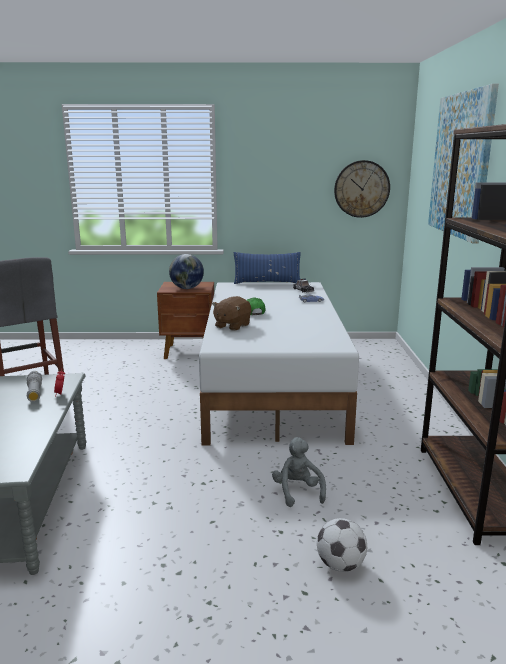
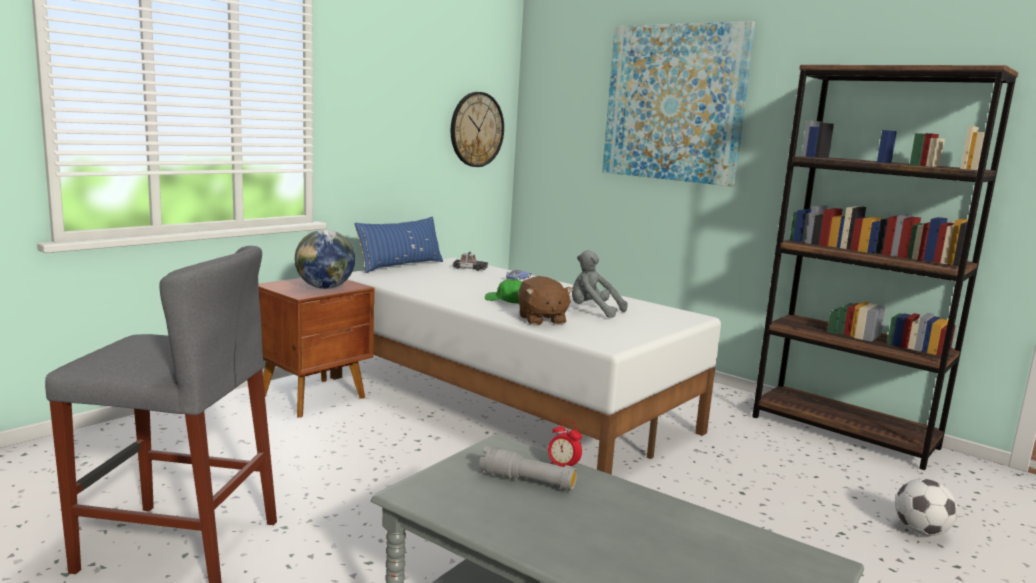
camera: 50 degrees left, 5 degrees down
grey plush toy [272,437,326,507] -> grey plush toy moved to [572,250,628,318]

